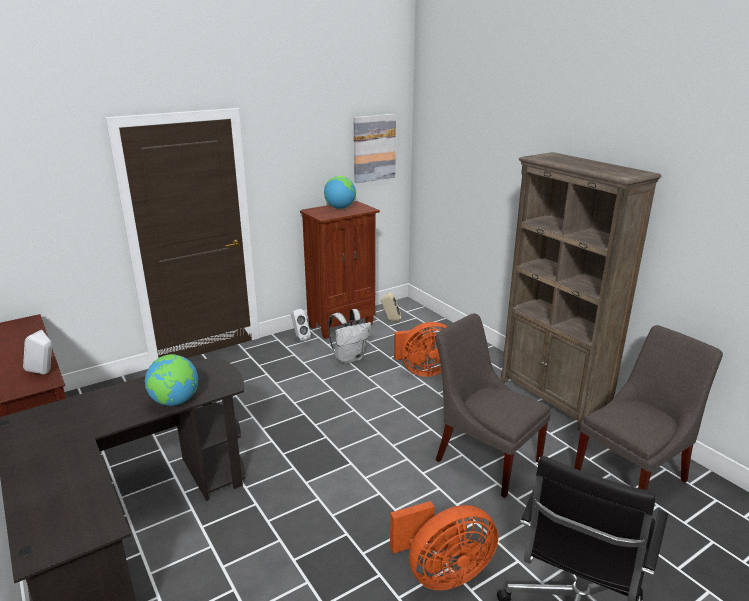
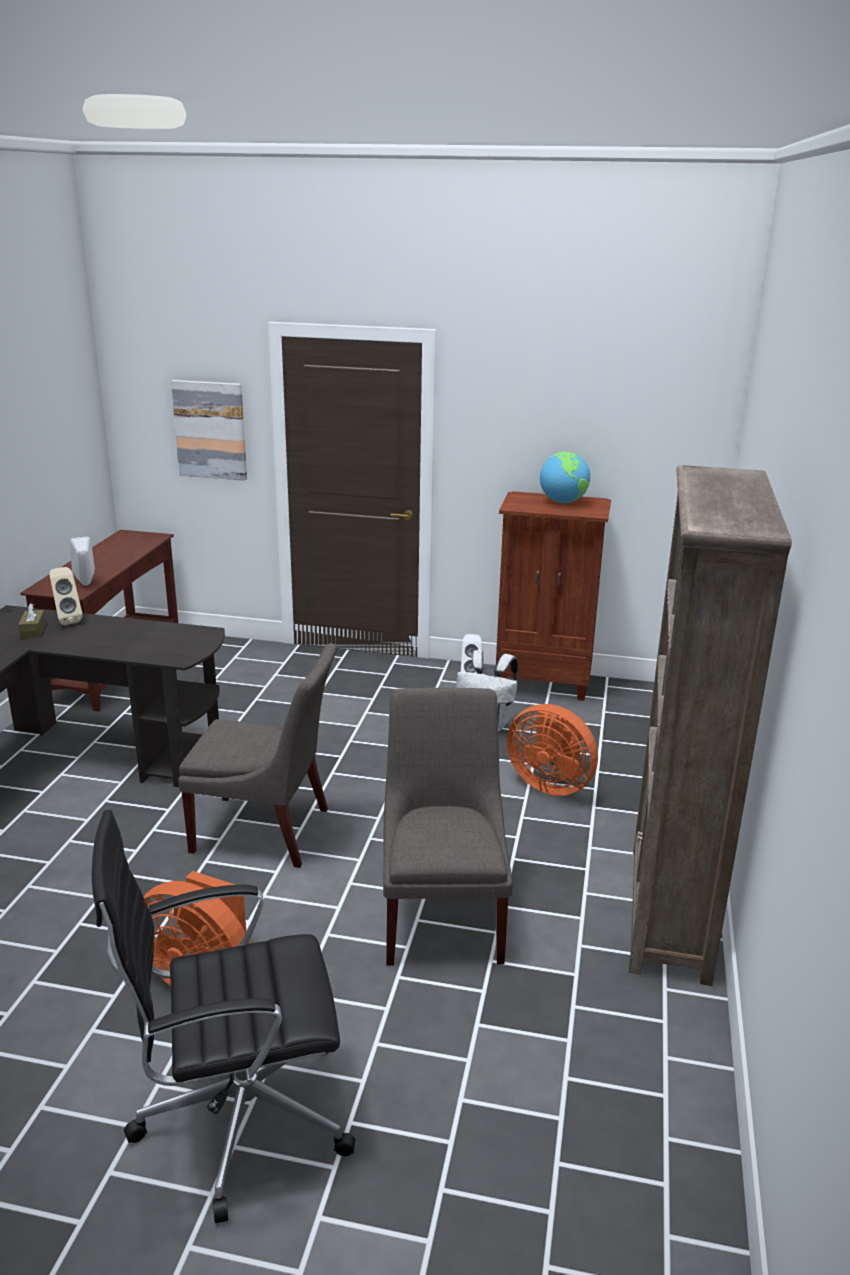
camera: 45 degrees right, 0 degrees up
globe [145,354,198,406] -> none
picture [354,114,396,183] -> picture moved to [171,380,247,481]
beige speaker [381,292,401,321] -> beige speaker moved to [50,567,83,625]
grey chair [574,325,723,490] -> grey chair moved to [178,643,337,868]
none -> brown tissue box [18,603,46,638]

